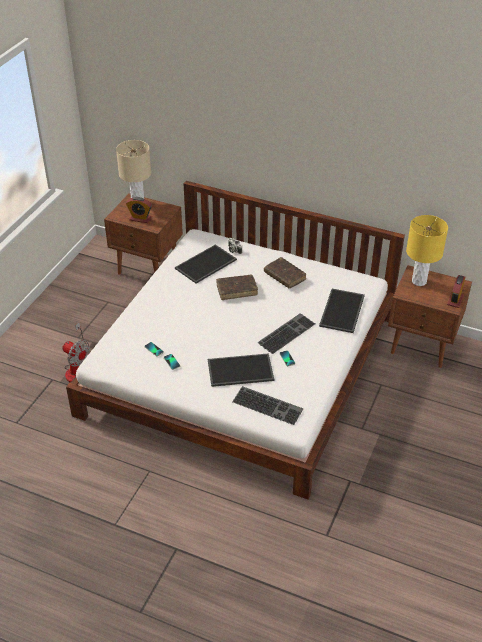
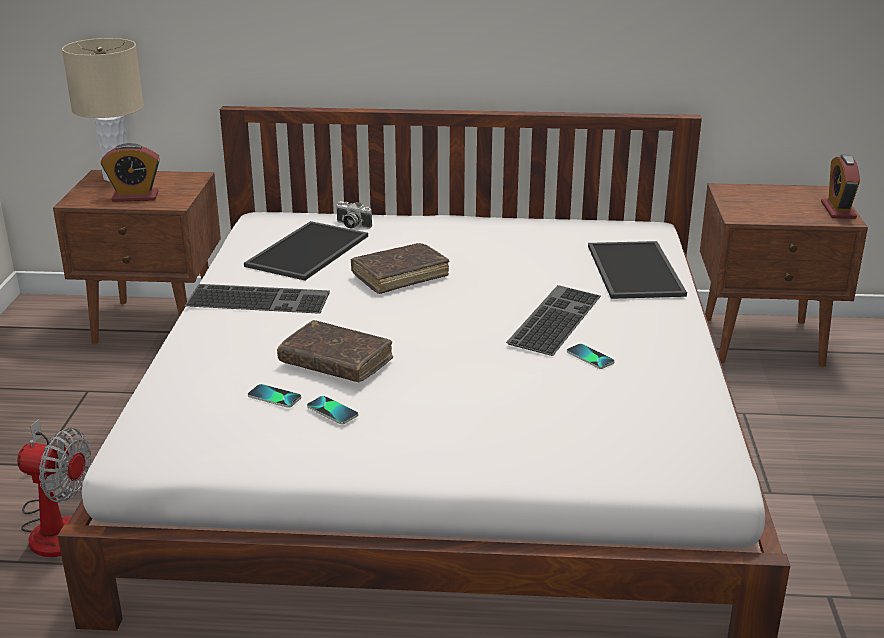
camera: 20 degrees left, 15 degrees down
tray [208,353,274,387] -> none
keyboard [232,386,303,425] -> keyboard moved to [185,284,330,314]
brown book [264,257,306,288] -> brown book moved to [277,320,393,382]
yellow table lamp [406,215,448,286] -> none

